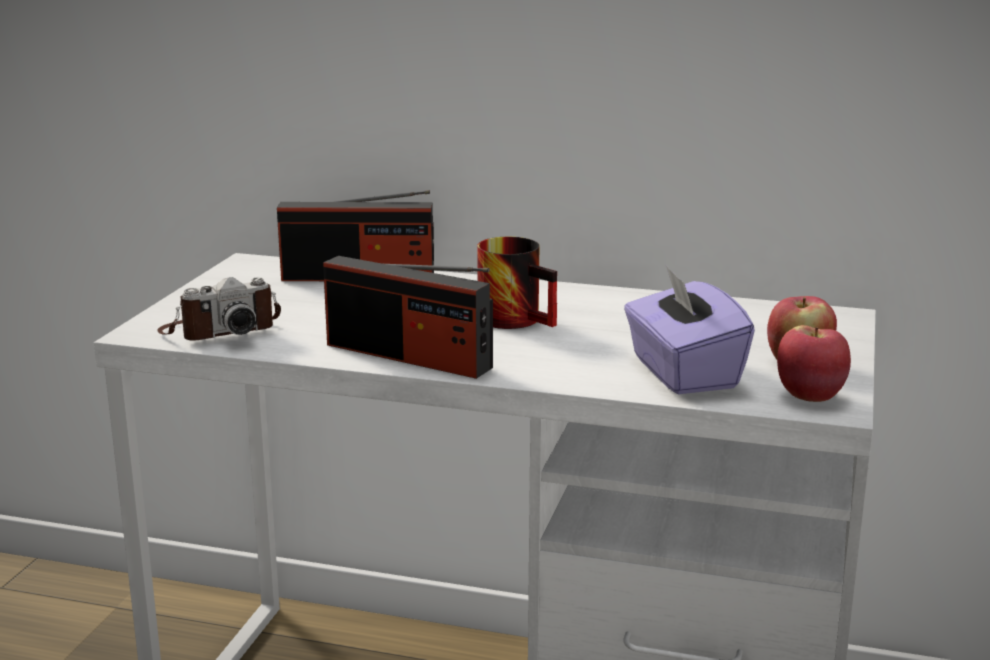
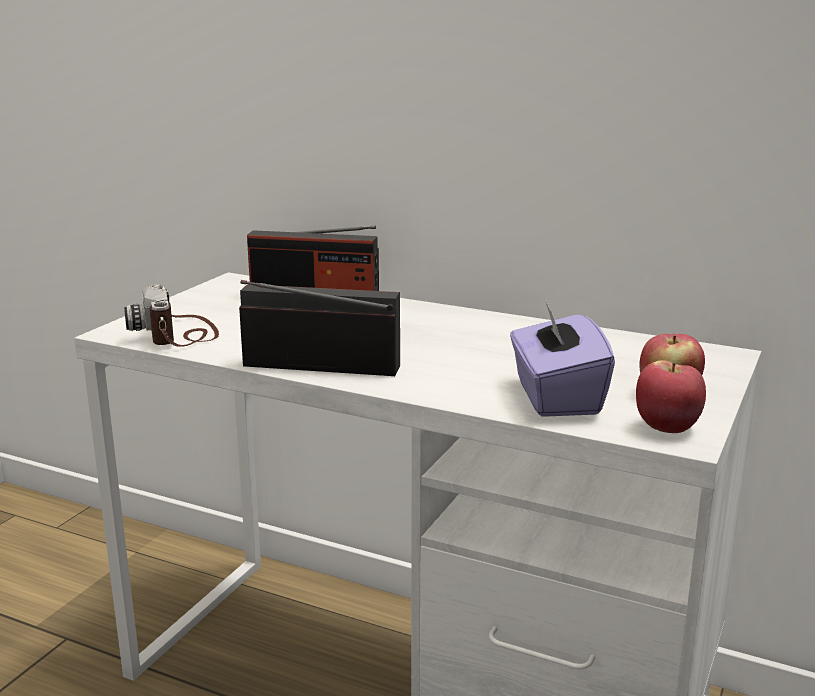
camera: 10 degrees right, 0 degrees up
camera [157,277,281,340] -> camera turned 90 degrees clockwise [124,284,219,347]
radio [323,256,493,379] -> radio turned 150 degrees clockwise [239,280,400,376]
mug [477,237,557,329] -> none

